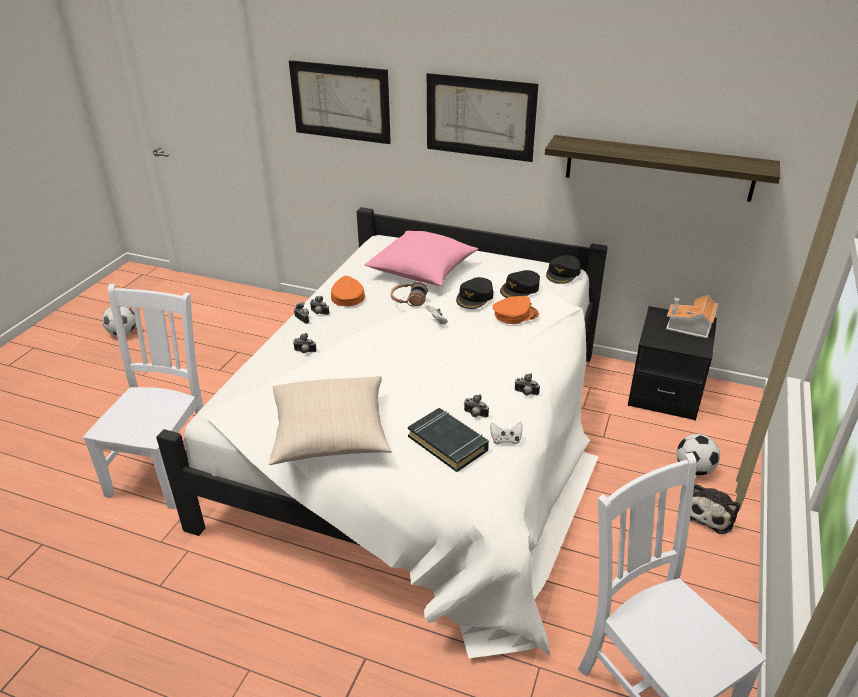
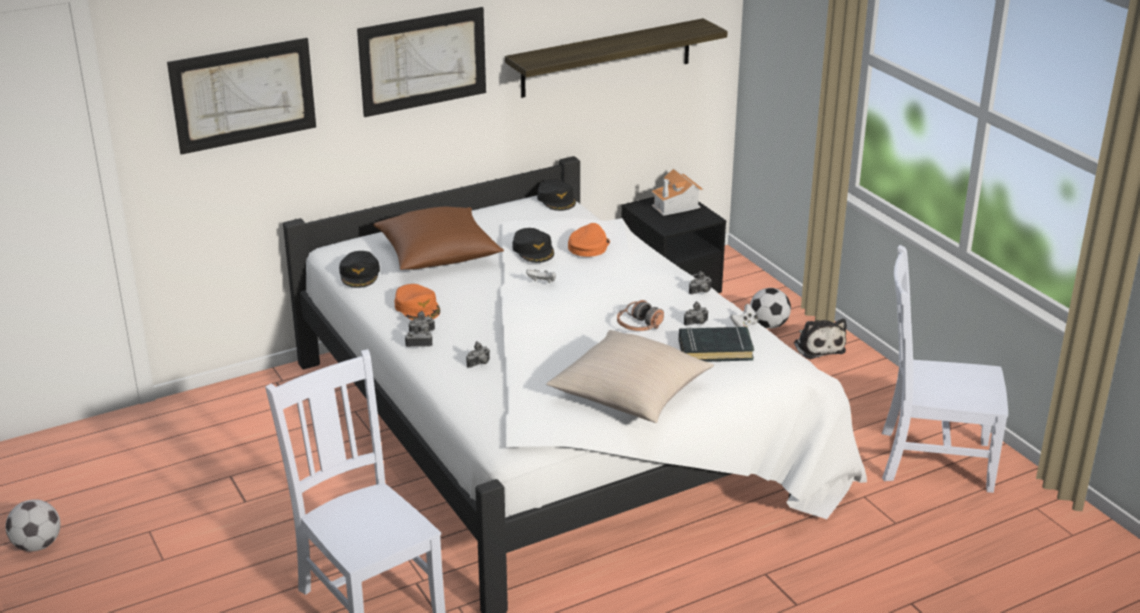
camera: 50 degrees left, 5 degrees down
orange cap [331,276,365,306] -> orange cap turned 150 degrees counterclockwise [394,284,440,320]
pink pillow [365,231,478,286] -> brown pillow [373,207,504,270]
headphones [391,281,428,307] -> headphones moved to [617,300,664,331]
black cap [500,270,540,298] -> black cap moved to [339,251,380,288]

